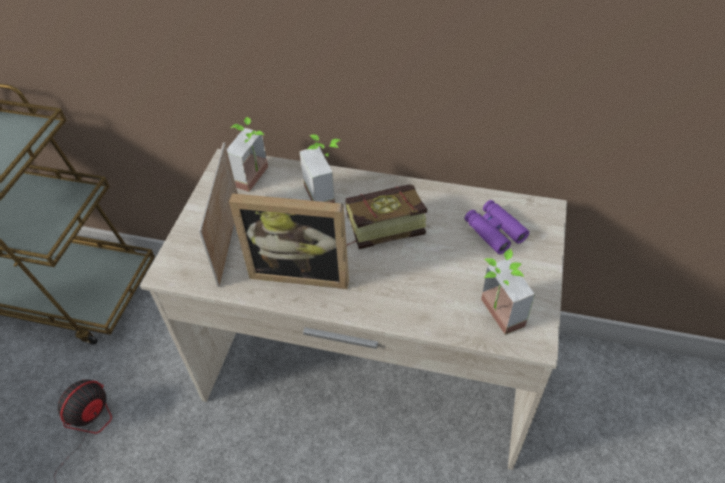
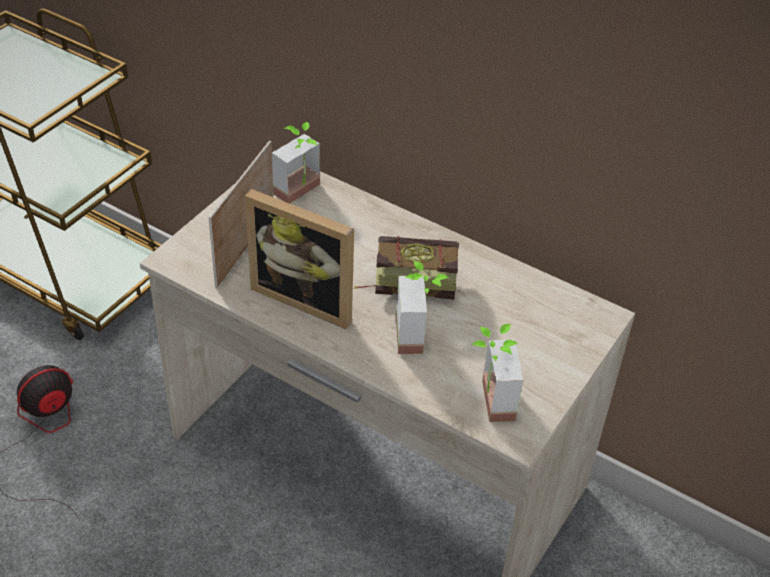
camera: 15 degrees right, 5 degrees down
potted plant [299,135,340,203] -> potted plant moved to [396,261,449,354]
purple binoculars [465,200,529,254] -> none

